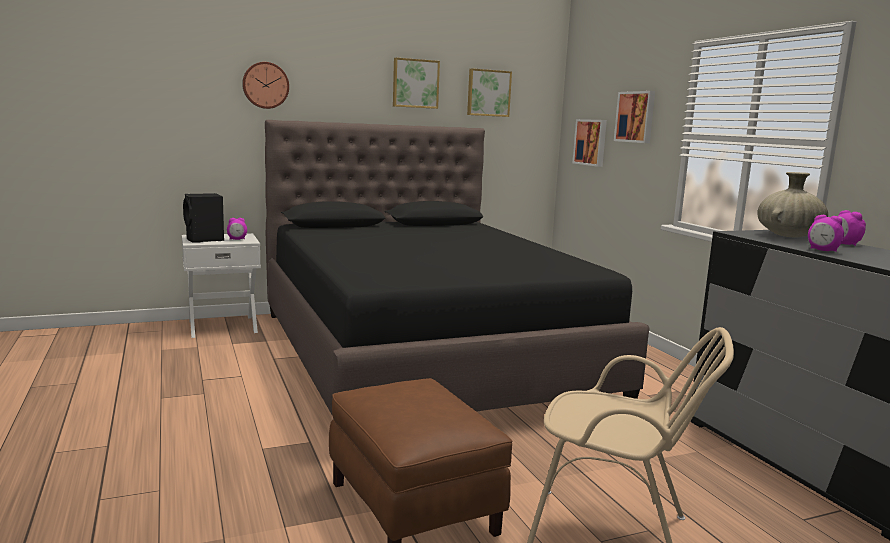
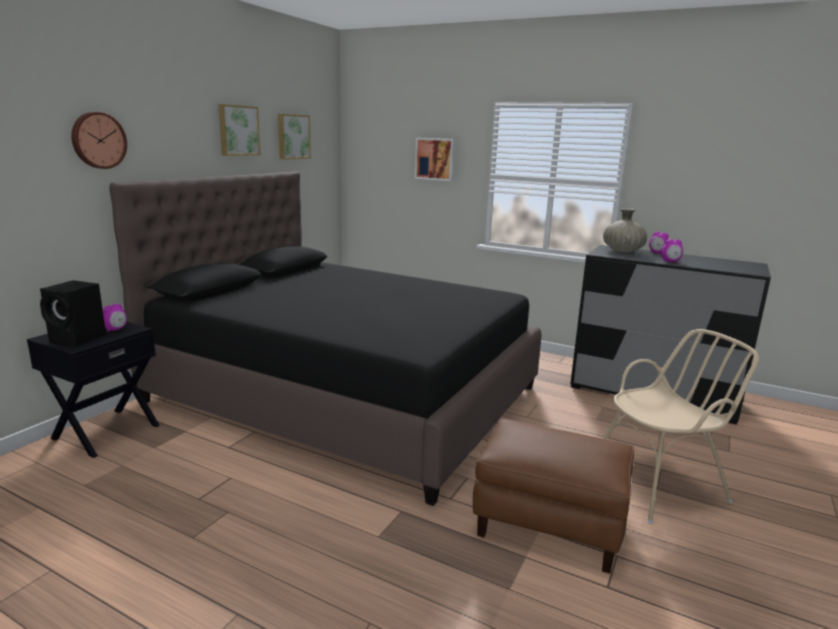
camera: 40 degrees left, 5 degrees up
white nightstand [182,233,261,338] -> black nightstand [27,322,160,458]
picture [573,119,607,167] -> none

